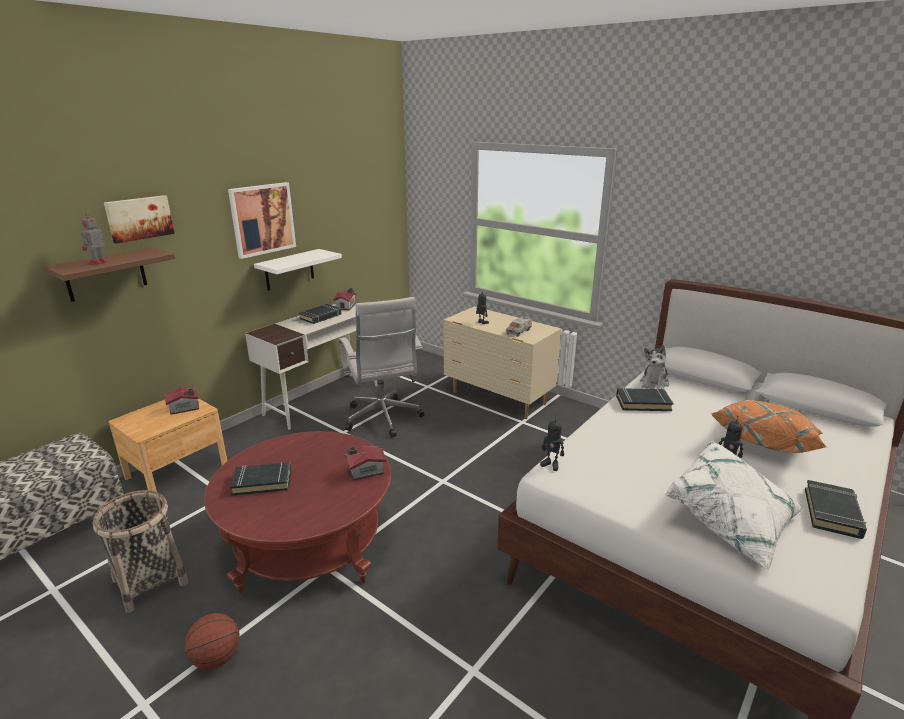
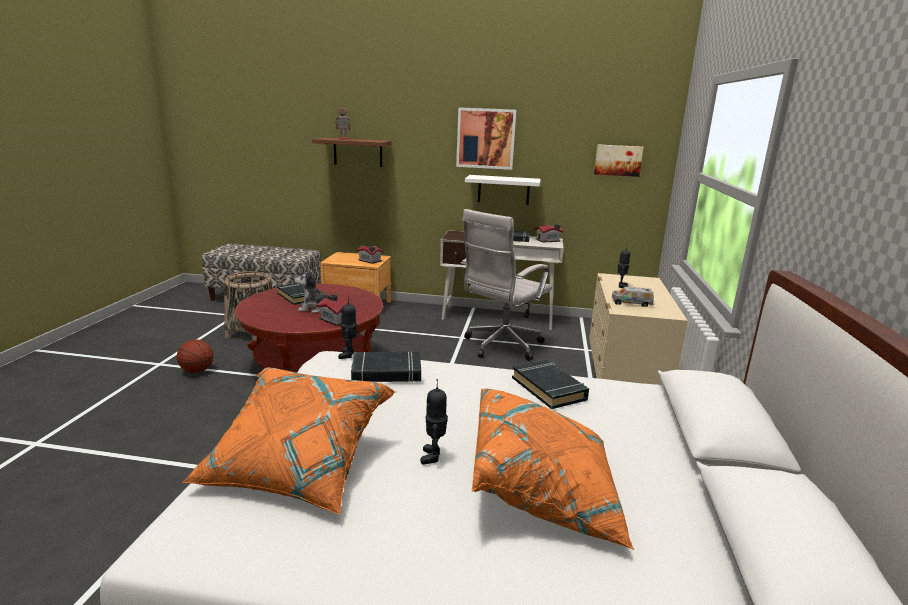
camera: 60 degrees right, 5 degrees down
picture [104,195,175,244] -> picture moved to [594,144,644,177]
plush toy [640,345,669,389] -> plush toy moved to [295,268,337,313]
white pillow [665,441,804,572] -> orange pillow [182,367,396,515]
black book [805,480,867,539] -> black book moved to [351,351,421,383]

